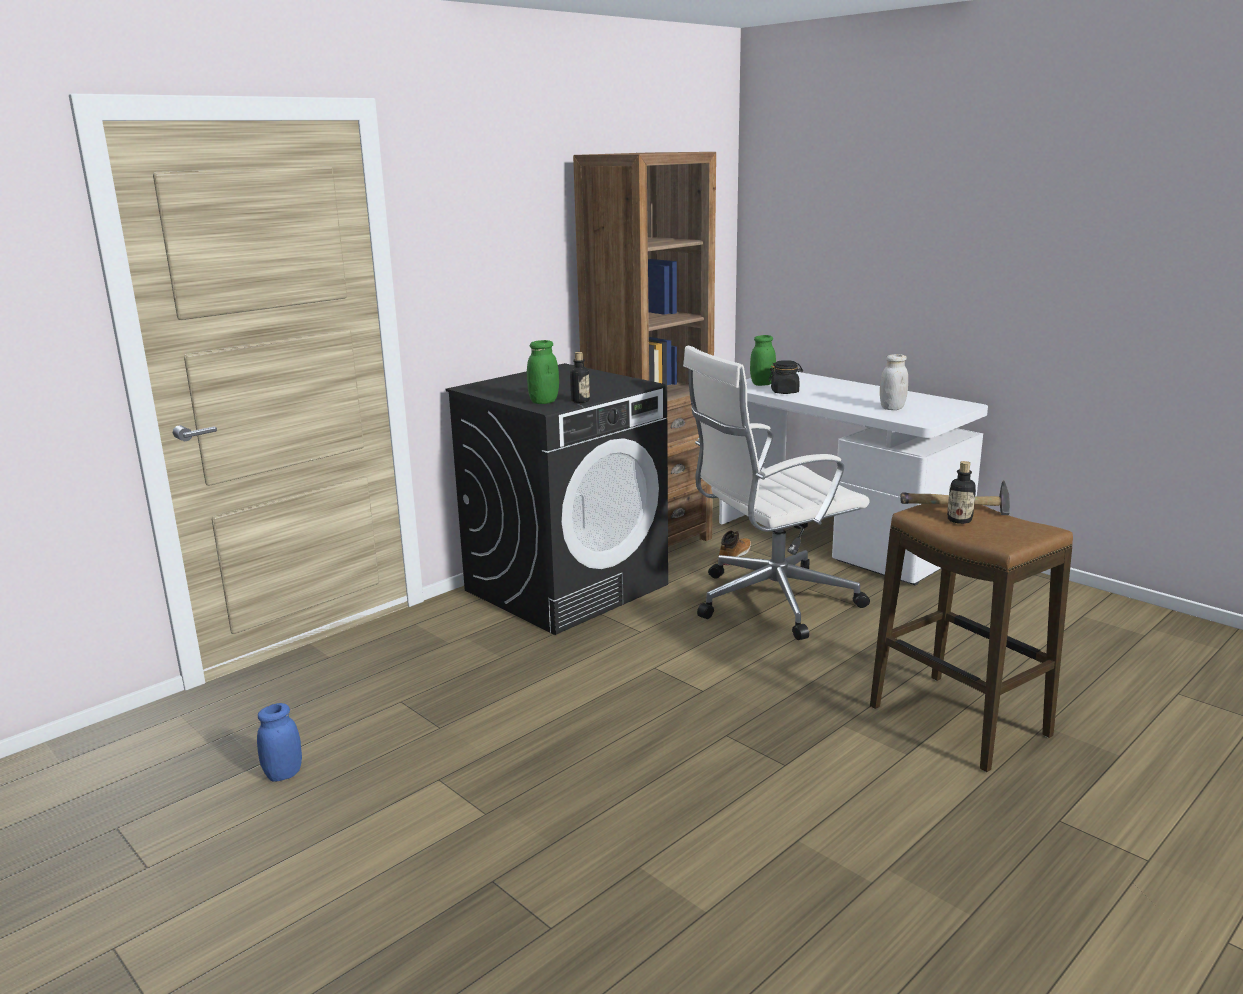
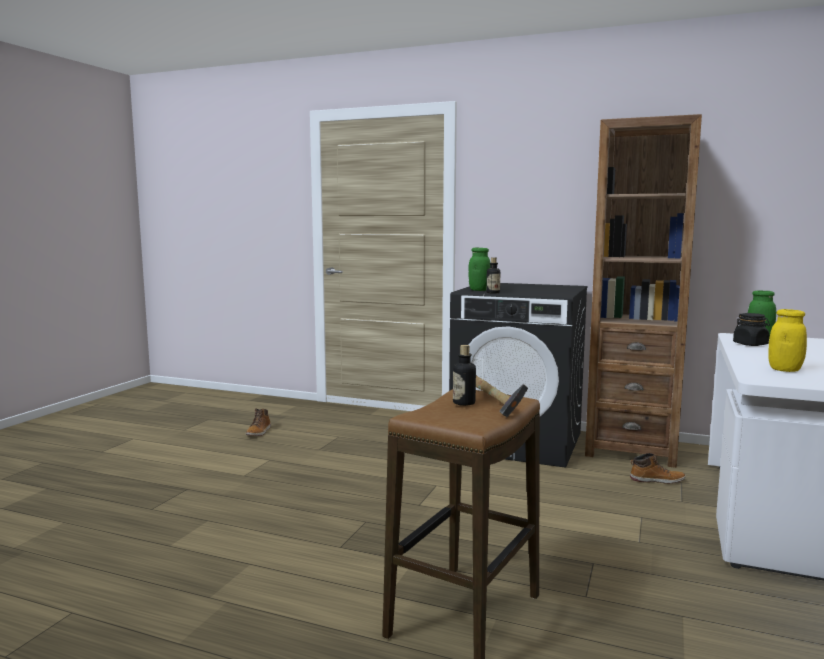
camera: 65 degrees right, 10 degrees down
blue jar [257,703,302,782] -> boot [246,408,271,436]
white office chair [683,346,870,640] -> none
white jar [880,354,908,410] -> yellow jar [768,309,807,372]

